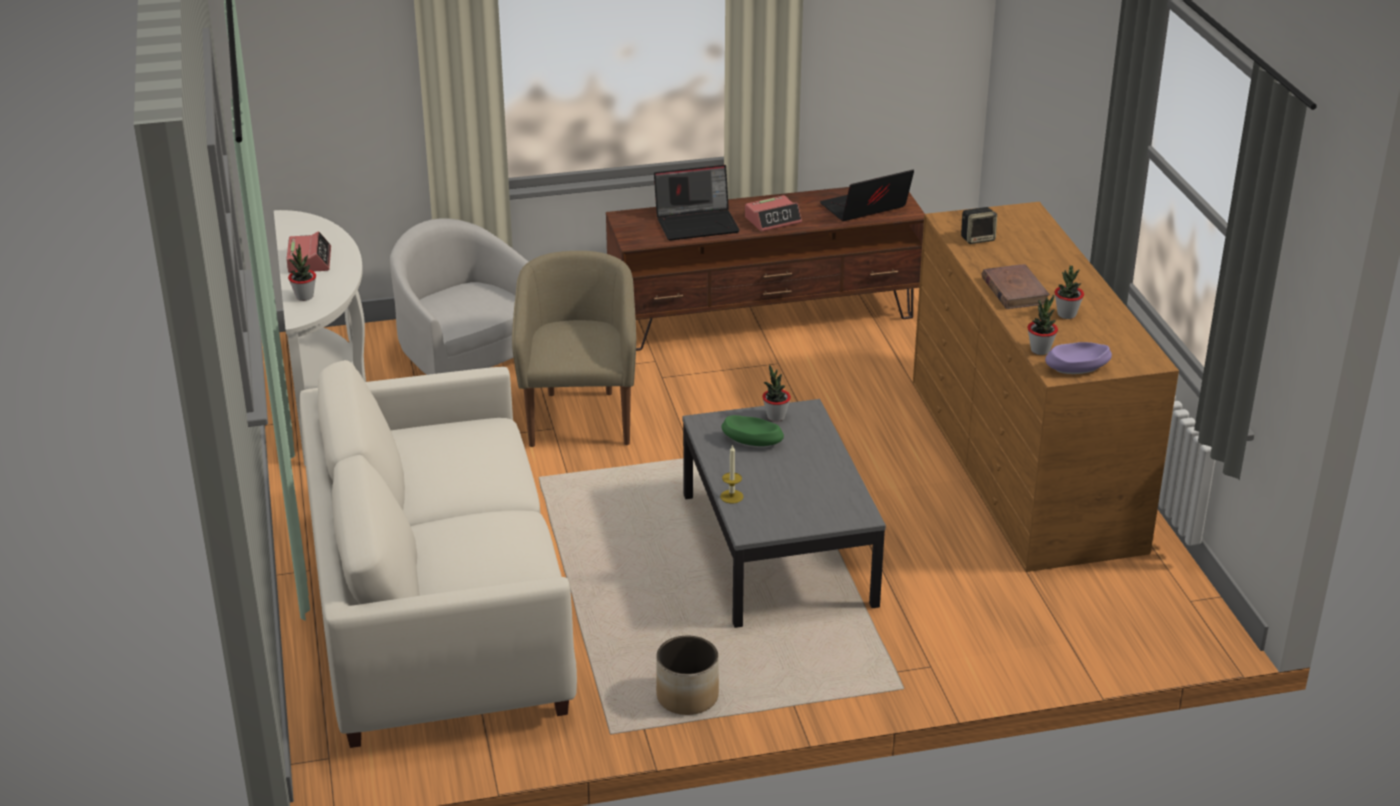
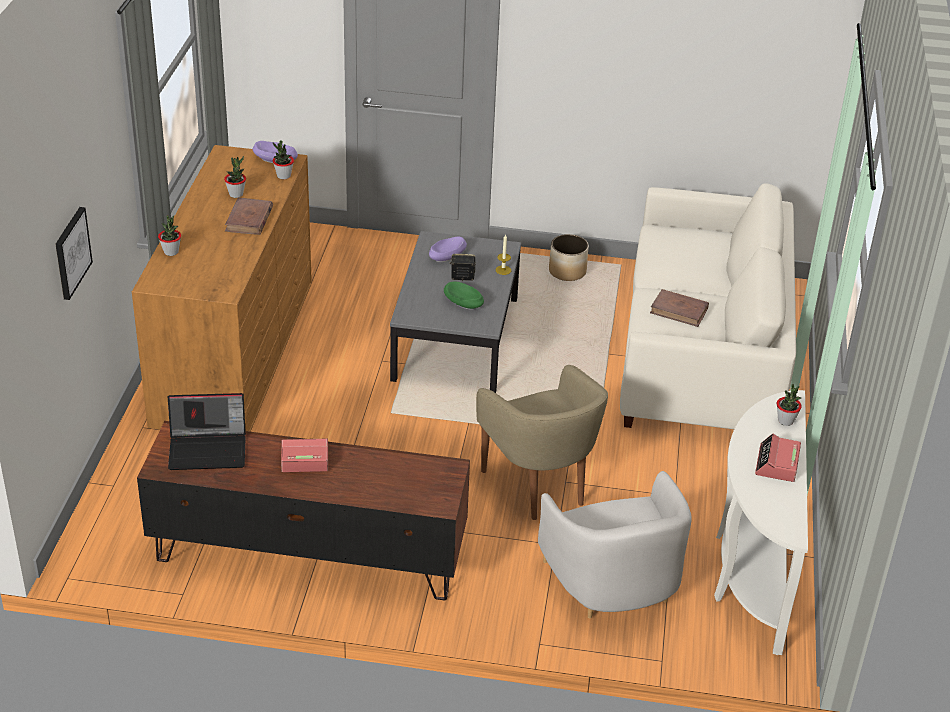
camera: 160 degrees left, 5 degrees up
beige armchair [512,251,636,447] -> beige armchair turned 45 degrees counterclockwise [476,365,608,520]
laptop [654,165,740,241] -> none
potted plant [762,365,791,422] -> potted plant moved to [158,215,181,256]
speaker [961,207,997,244] -> speaker moved to [449,254,476,281]
none -> picture [55,207,93,300]
none -> purple bowl [429,237,467,262]
none -> brown book [650,289,709,327]

